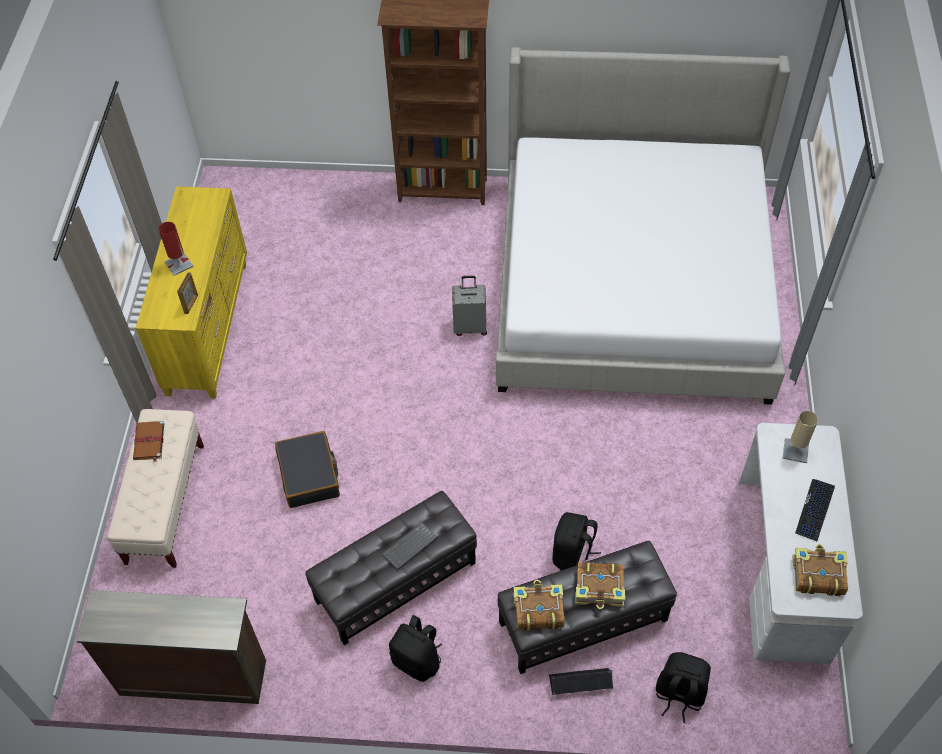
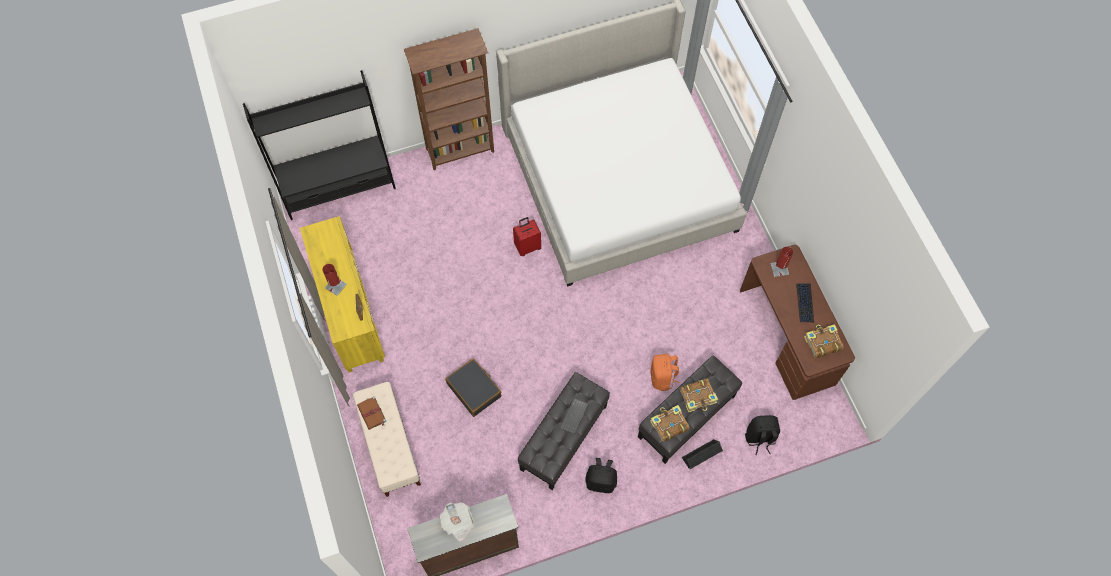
camera: 25 degrees left, 10 degrees up
grey suitcase [452,276,487,336] -> red suitcase [513,217,541,256]
black backpack [552,512,601,571] -> orange backpack [651,354,680,391]
white desk [739,423,863,664] -> brown desk [740,245,855,400]
beige table lamp [783,411,818,463] -> red table lamp [770,247,793,277]
none -> black bookcase [243,70,396,220]
none -> newspaper [440,502,475,541]

